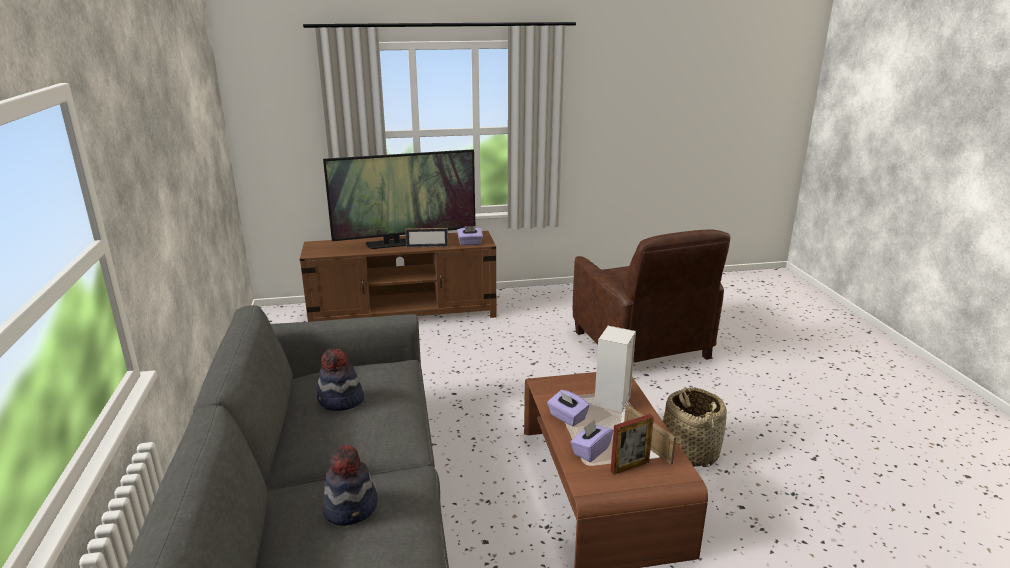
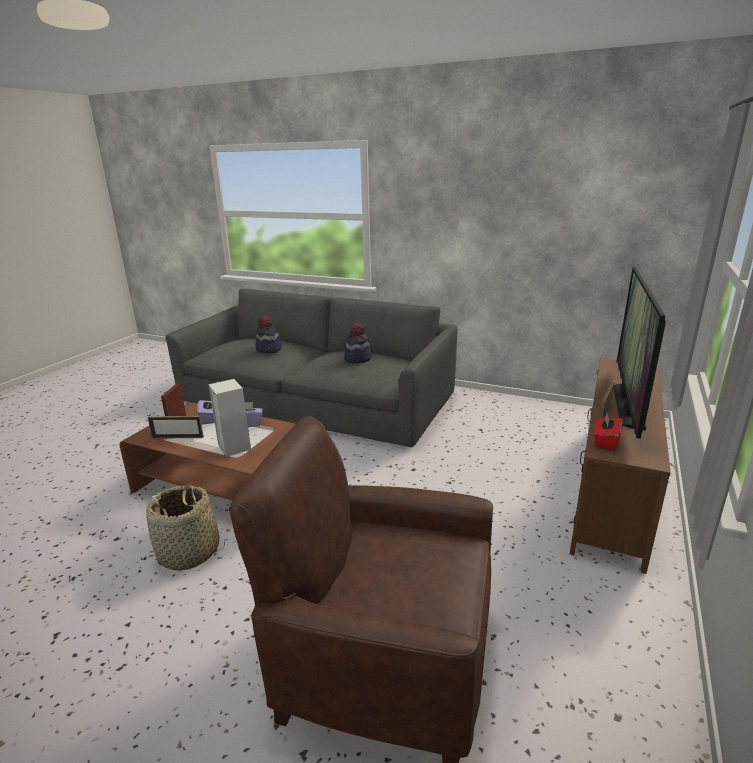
camera: 125 degrees right, 0 degrees up
purple tissue box [457,226,483,246] -> red tissue box [594,412,623,450]

